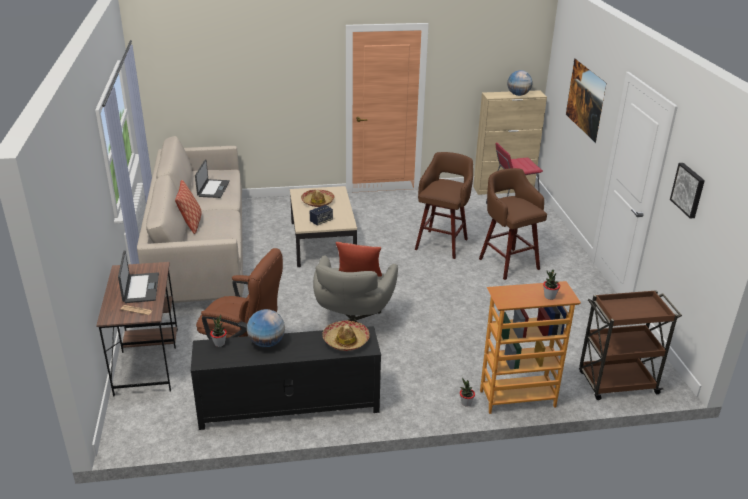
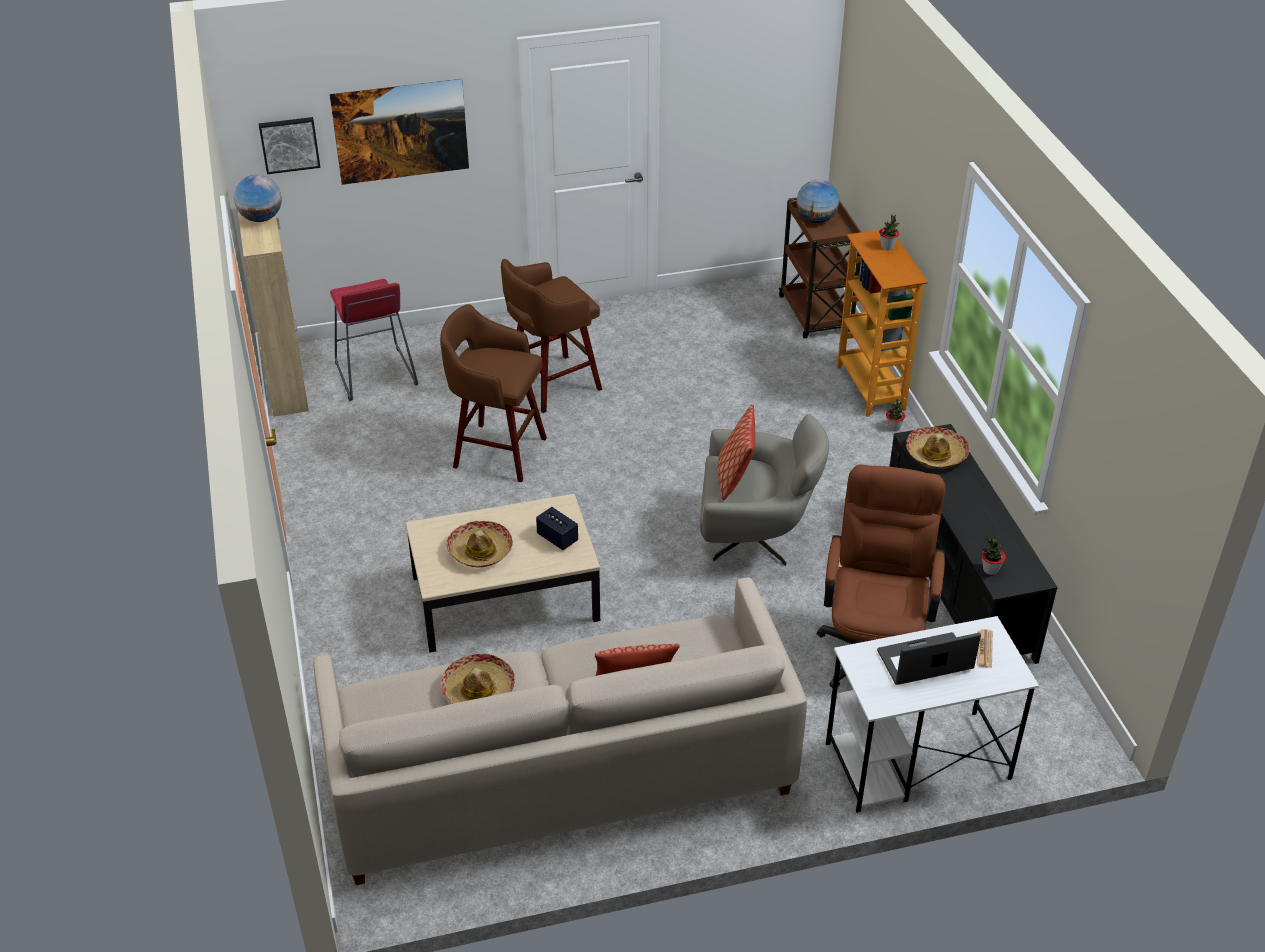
camera: 95 degrees left, 10 degrees up
brown desk [96,262,178,397] -> white desk [826,616,1039,813]
laptop [195,159,230,198] -> hat [441,654,515,704]
globe [247,309,285,347] -> globe moved to [796,179,840,223]
picture [670,163,705,219] -> picture moved to [259,117,321,174]

